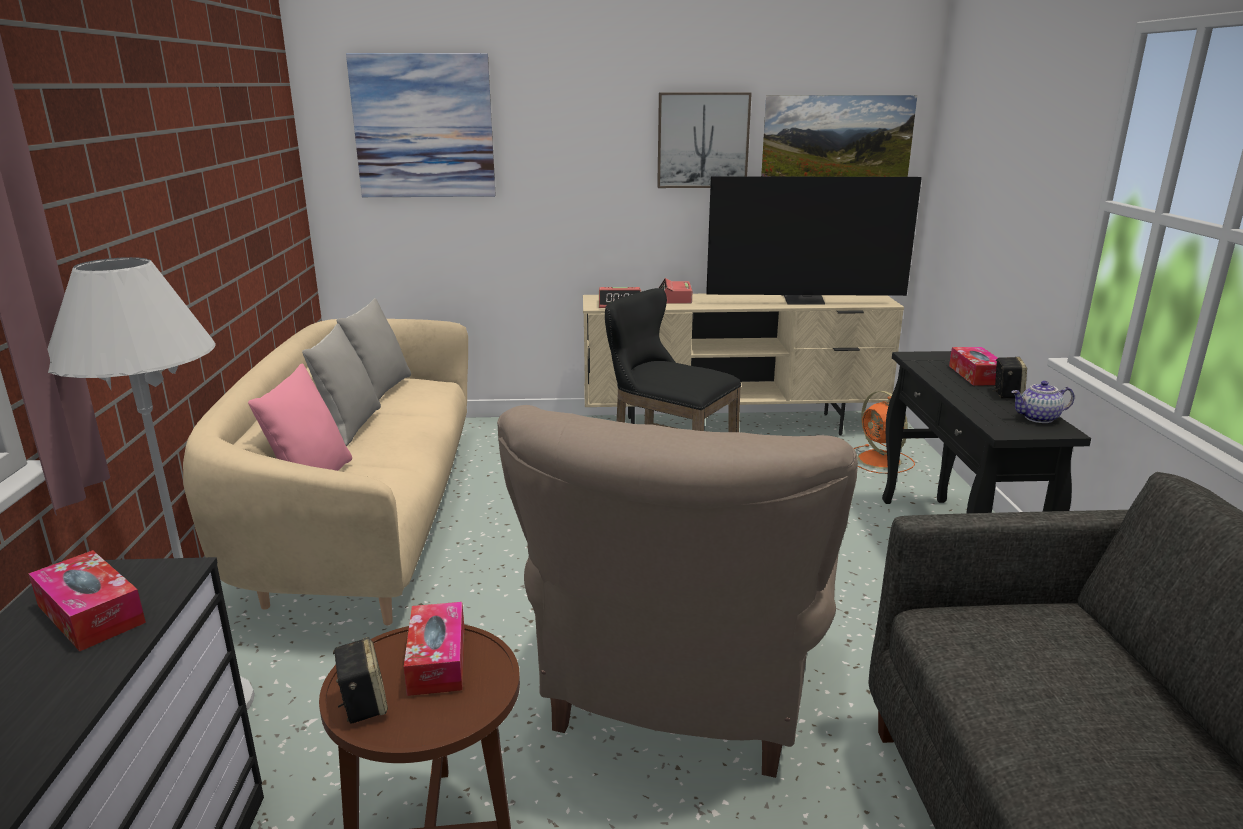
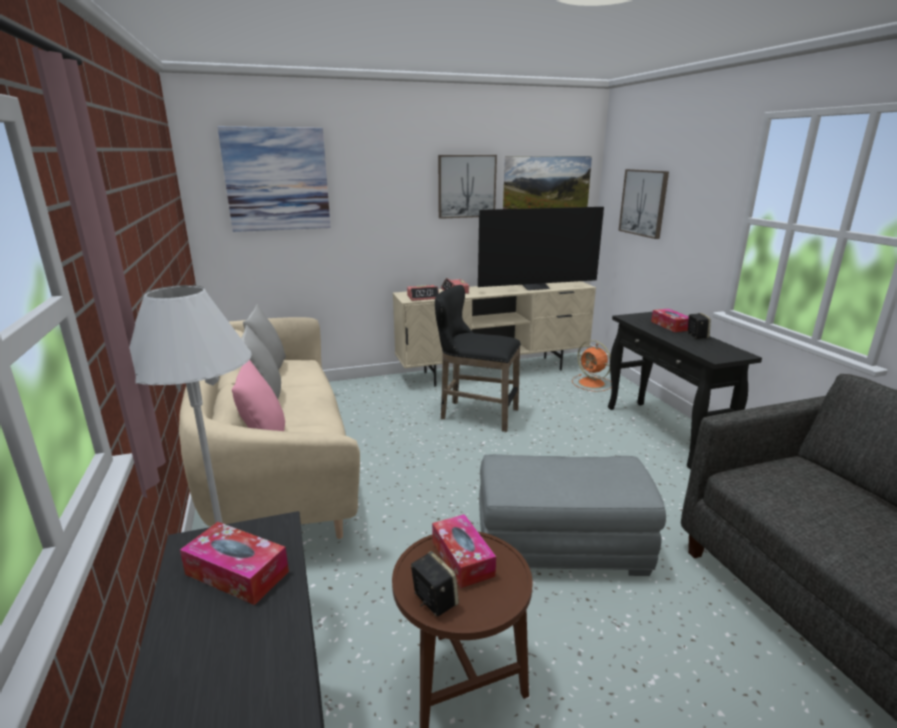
camera: 15 degrees left, 0 degrees up
beige armchair [497,405,858,778] -> grey ottoman [479,454,666,576]
teapot [1011,381,1075,423] -> none
none -> picture [618,169,669,239]

